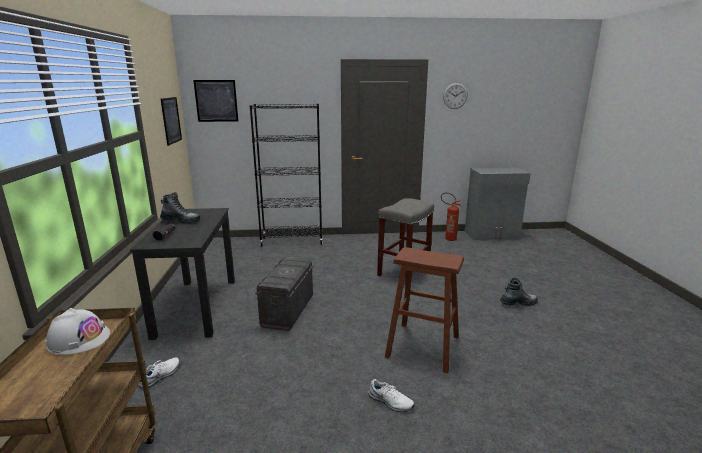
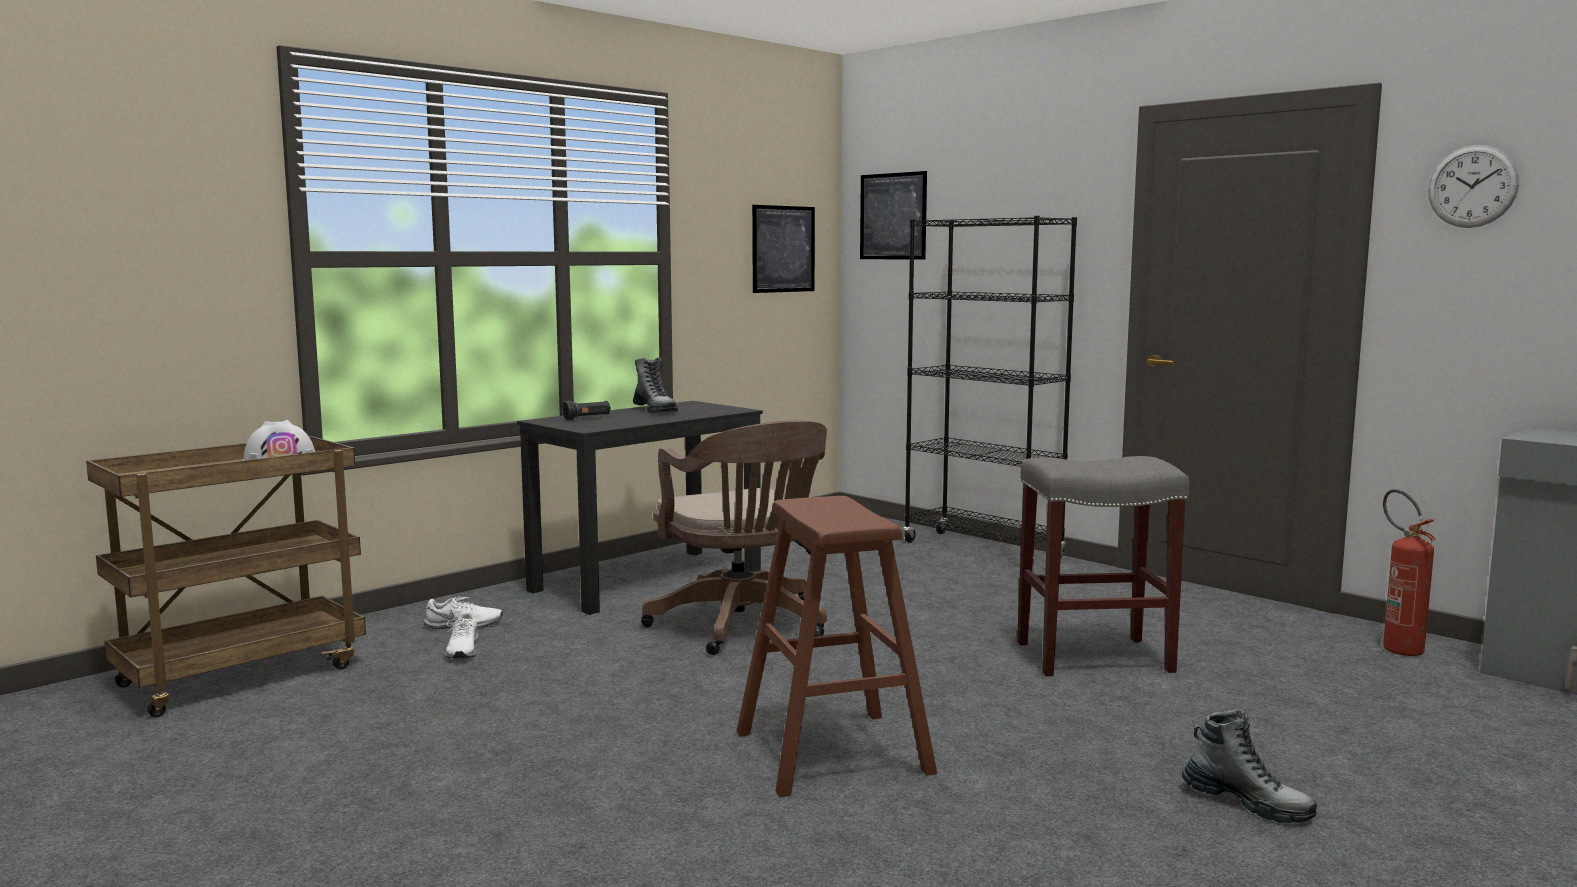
camera: 50 degrees right, 10 degrees down
grey storage box [255,257,314,331] -> brown office chair [641,421,827,655]
white shoe [368,379,414,412] -> white shoe moved to [445,612,479,659]

